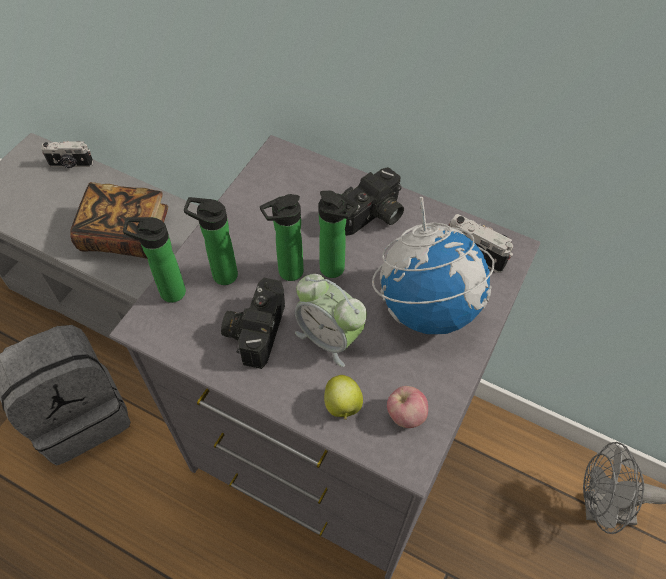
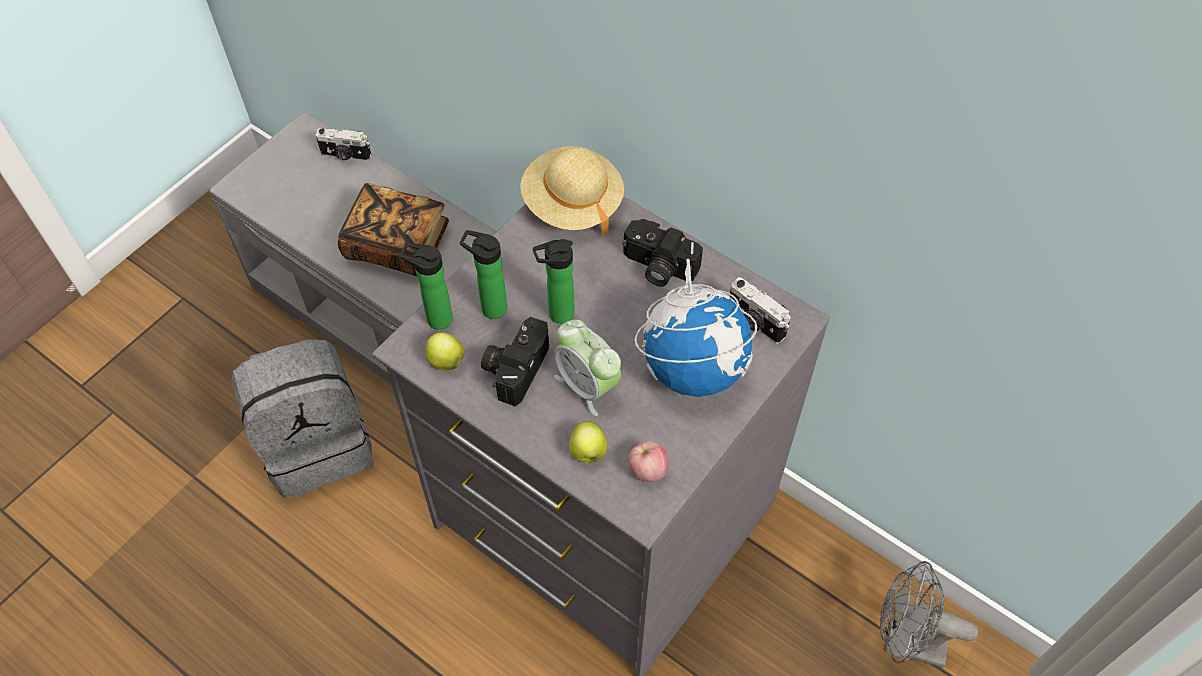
camera: 10 degrees right, 0 degrees up
bottle [319,190,358,278] -> none
camera [341,167,404,236] -> camera turned 60 degrees clockwise [622,219,703,287]
none -> apple [425,332,465,370]
none -> beige hat [520,146,624,235]

